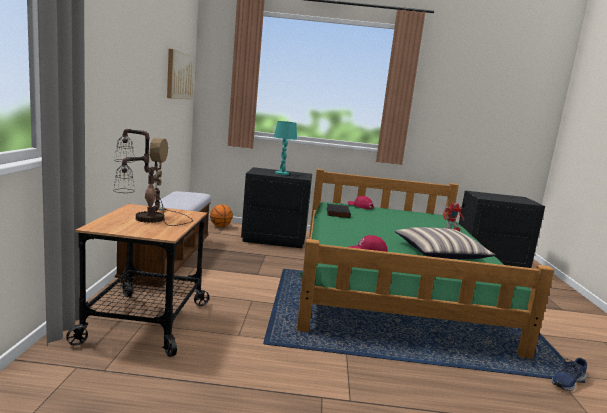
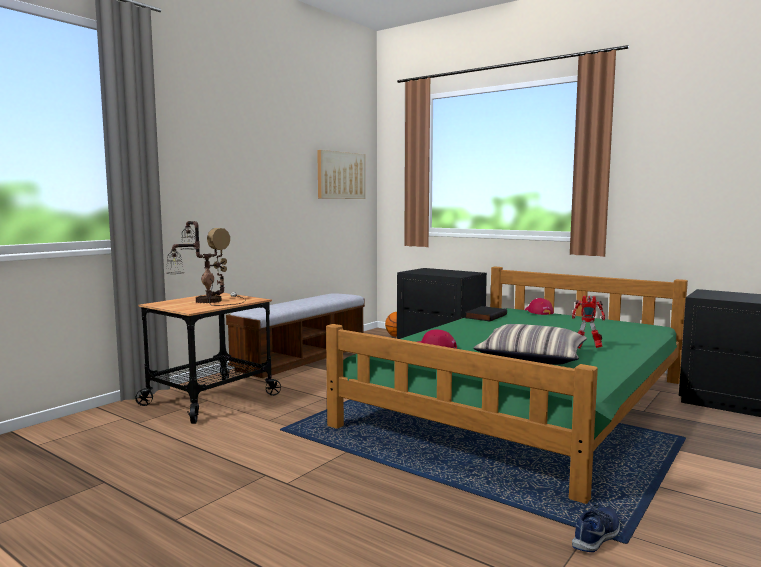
camera: 35 degrees right, 5 degrees down
turquoise table lamp [274,121,297,175] -> none
blue shoe [552,358,587,391] -> blue shoe turned 135 degrees clockwise [572,505,620,552]

